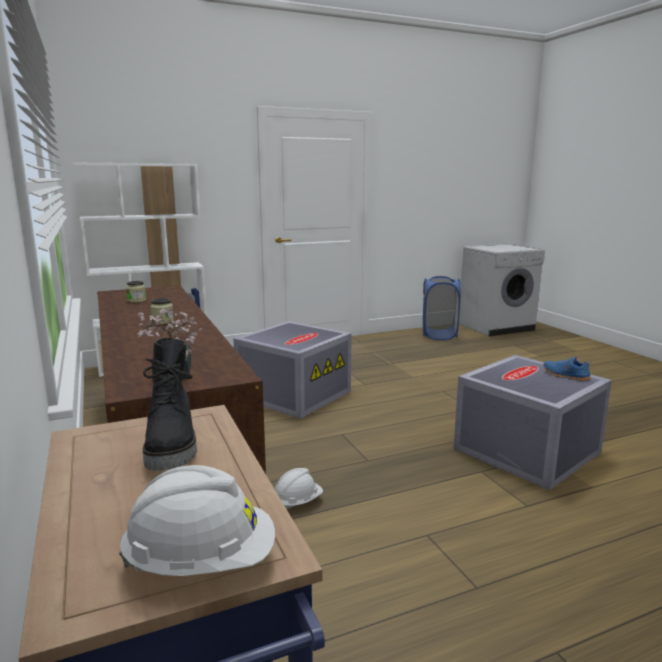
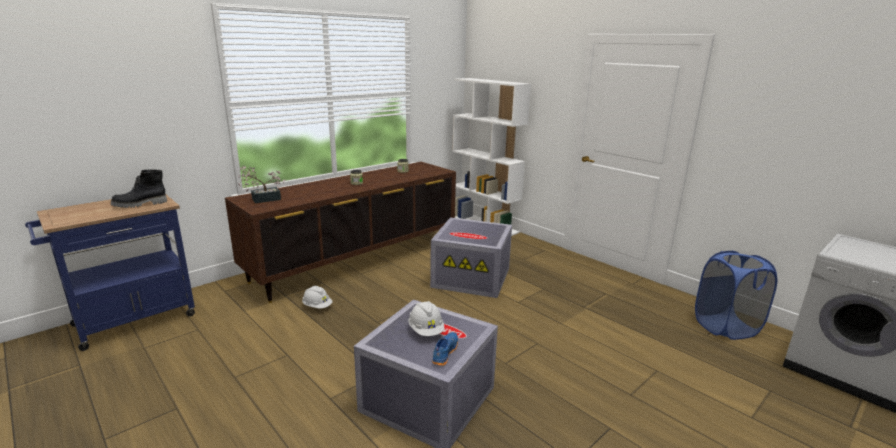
camera: 70 degrees right, 5 degrees up
white hard hat [119,465,275,576] -> white hard hat moved to [408,301,444,336]

